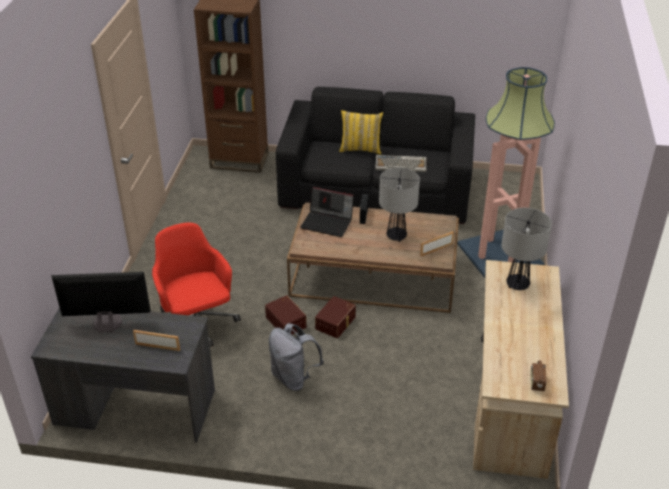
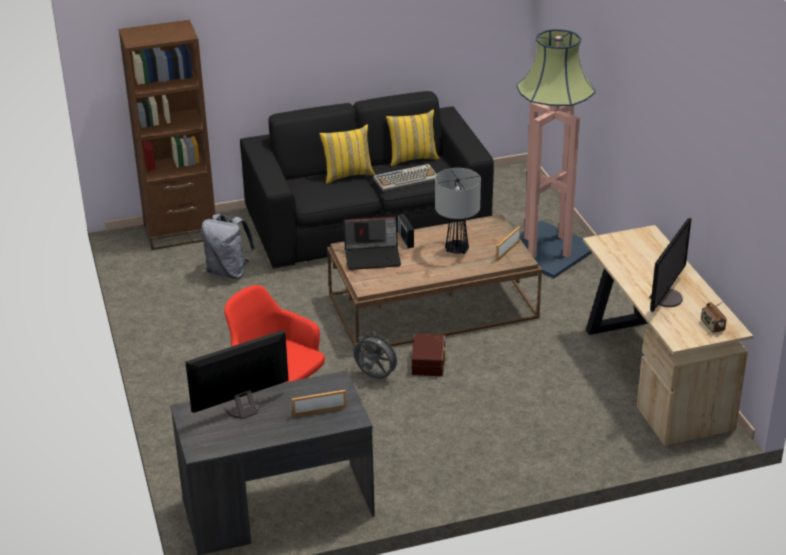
camera: 25 degrees left, 5 degrees down
brown storage box [265,295,306,334] -> grey fan [353,332,401,379]
grey backpack [269,323,324,391] -> grey backpack moved to [201,214,255,279]
table lamp [501,208,552,290] -> none
none -> yellow pillow [386,109,439,166]
none -> monitor [649,218,692,313]

